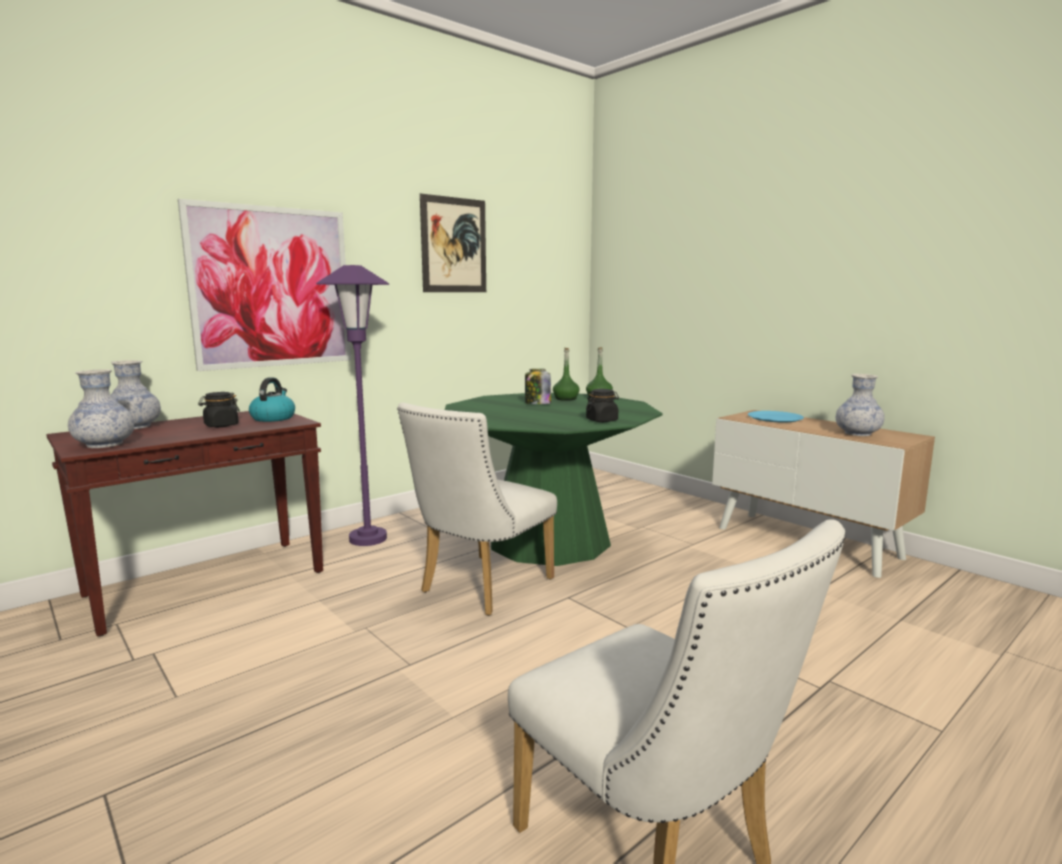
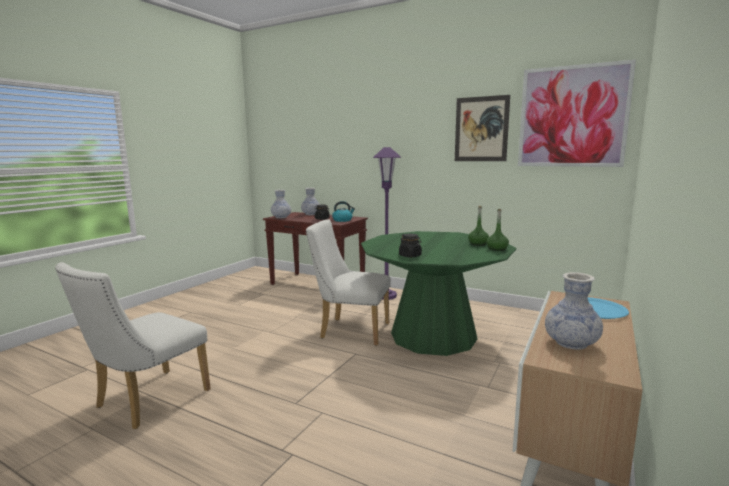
camera: 70 degrees right, 0 degrees up
picture [178,199,351,371] -> picture moved to [518,59,636,167]
jar [525,369,551,404] -> none

